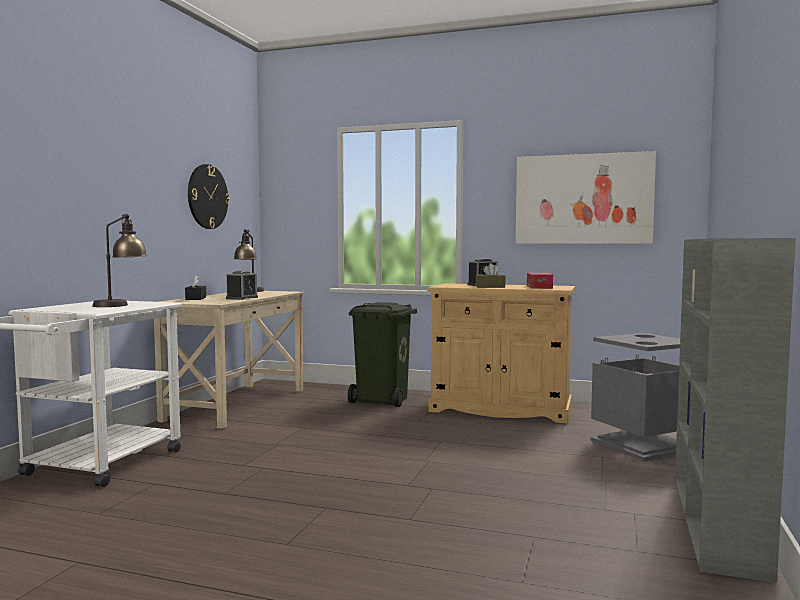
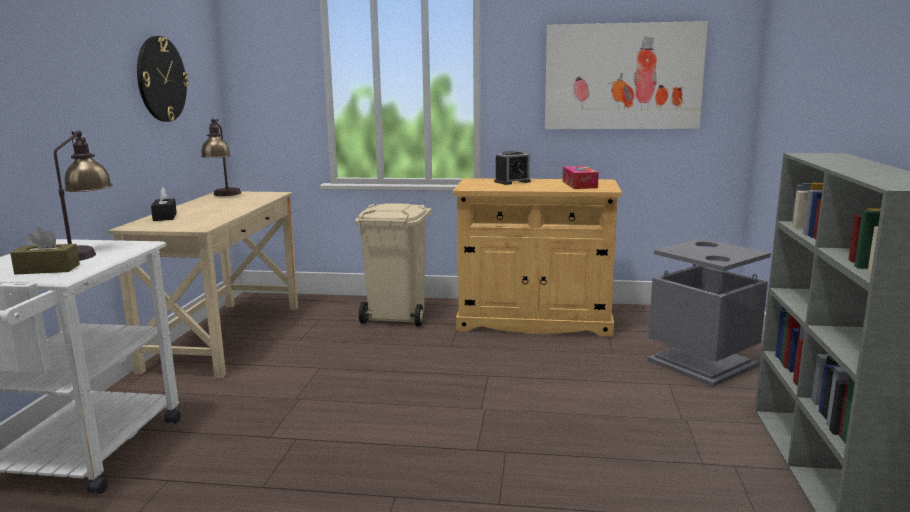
camera: 10 degrees left, 10 degrees up
alarm clock [226,271,258,300] -> none
green trash can [348,302,417,407] -> beige trash can [355,203,432,326]
brown tissue box [476,263,505,288] -> brown tissue box moved to [10,227,80,274]

